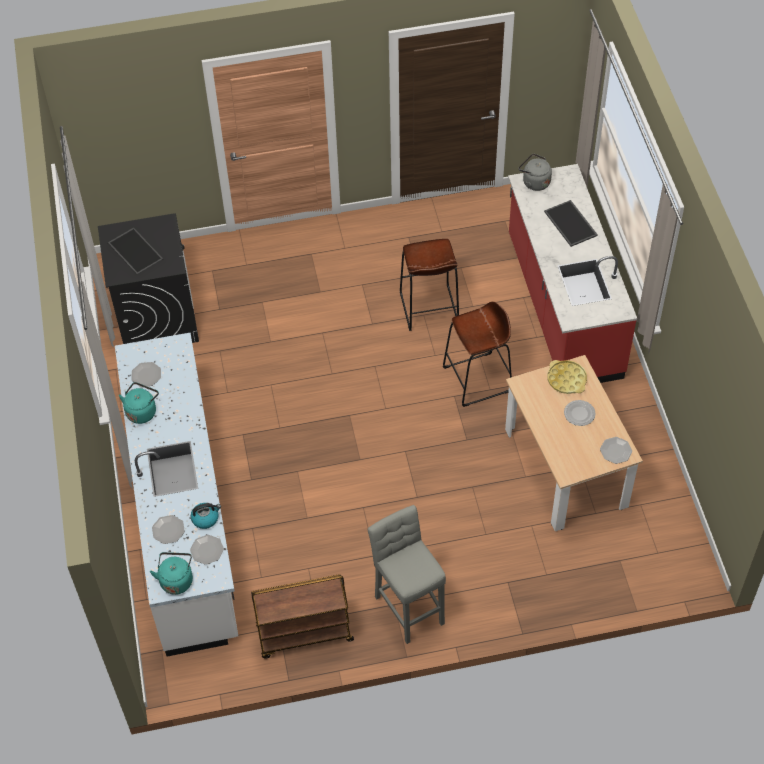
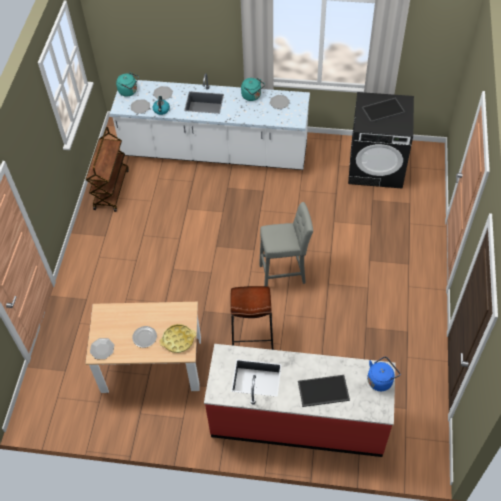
camera: 110 degrees right, 0 degrees up
grey stool [368,505,446,644] -> grey stool moved to [259,202,313,287]
brown stool [400,239,459,331] -> none
grey kettle [518,154,552,191] -> blue kettle [367,356,400,391]

